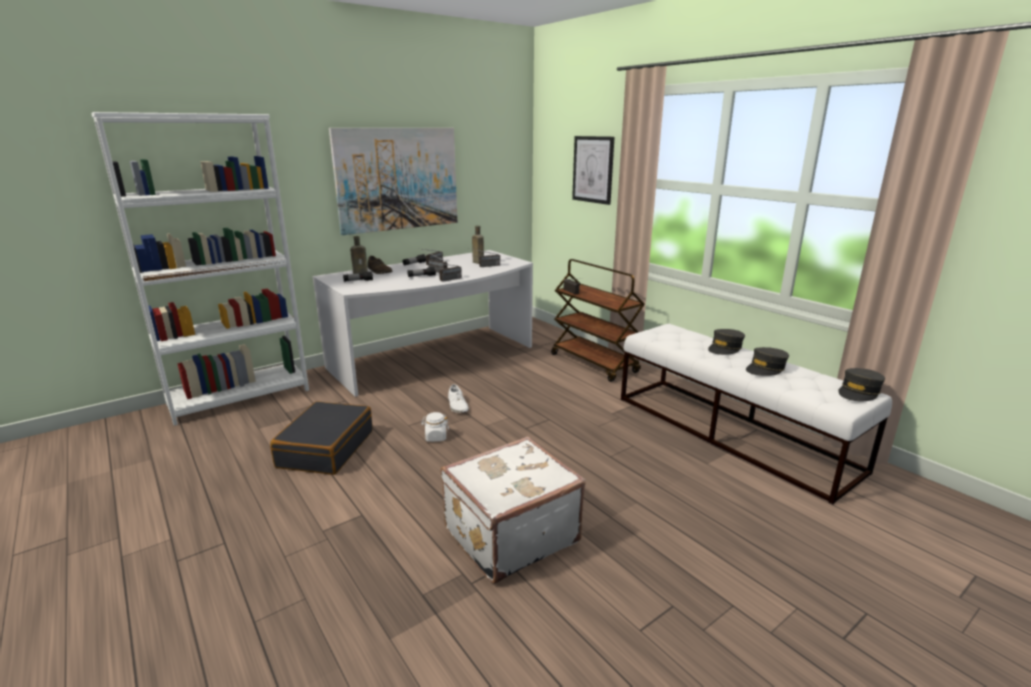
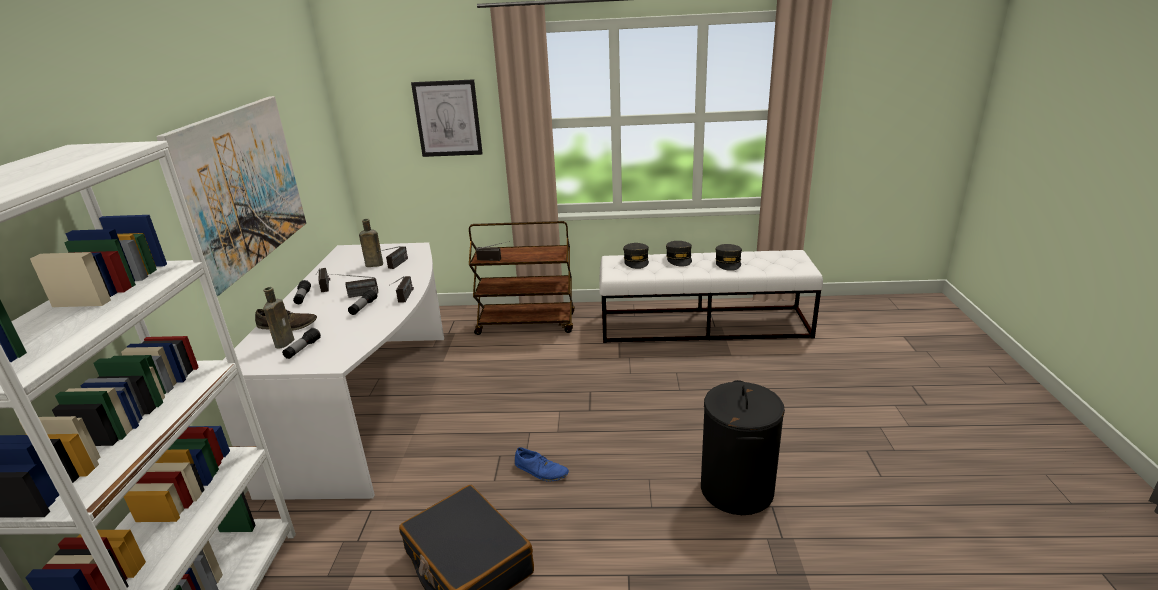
camera: 50 degrees left, 5 degrees up
white jar [421,412,449,442] -> blue shoe [515,447,569,482]
white suitcase [441,436,586,584] -> black laundry basket [701,380,785,515]
white shoe [448,384,469,413] -> none
grey cap [838,368,885,401] -> grey cap moved to [623,243,649,269]

